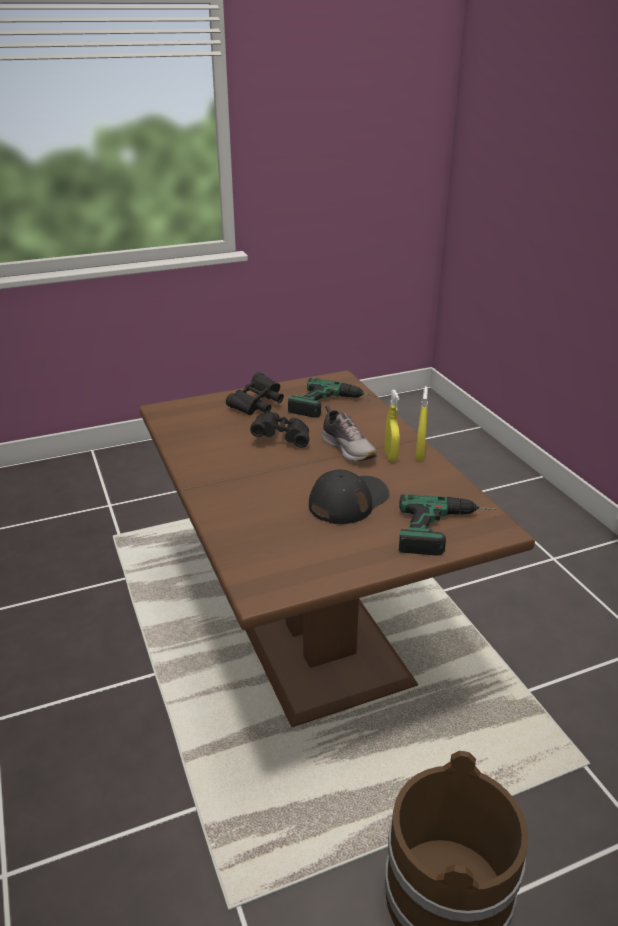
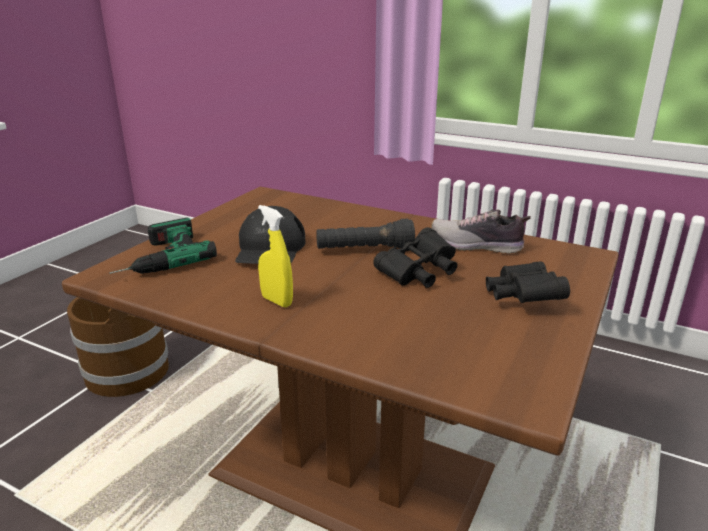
camera: 140 degrees right, 5 degrees down
power drill [288,378,376,418] -> none
shoe [322,405,377,462] -> shoe moved to [431,209,531,254]
yellow spray bottle [415,386,428,461] -> none
none -> black flashlight [316,219,415,249]

